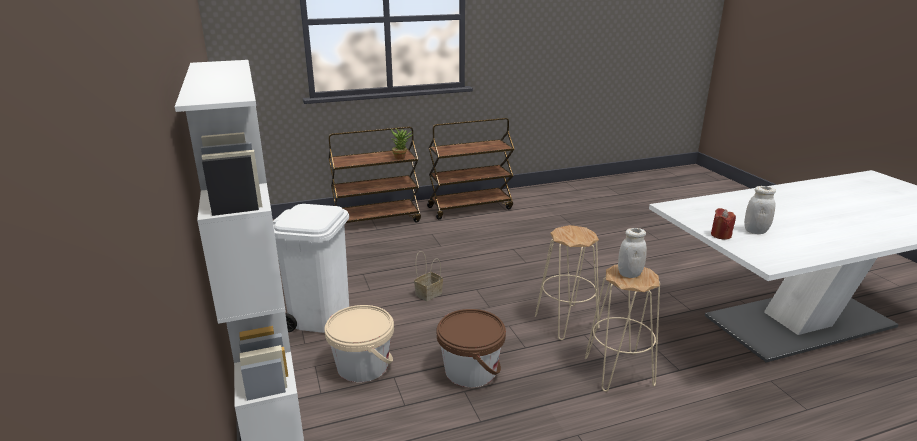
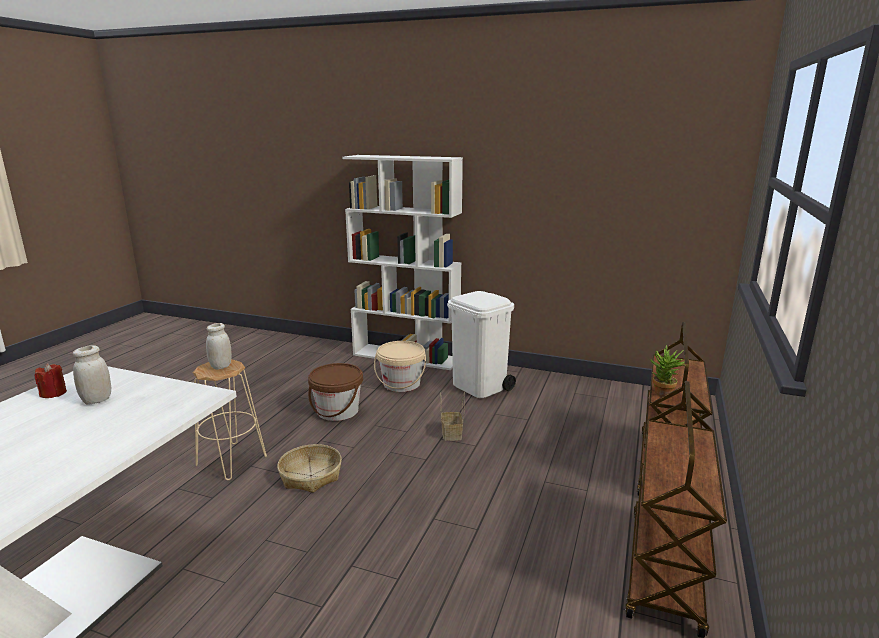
camera: 130 degrees right, 5 degrees down
beige stool [535,225,599,340] -> basket [277,444,342,493]
red candle [711,208,736,240] -> red candle moved to [34,363,67,398]

